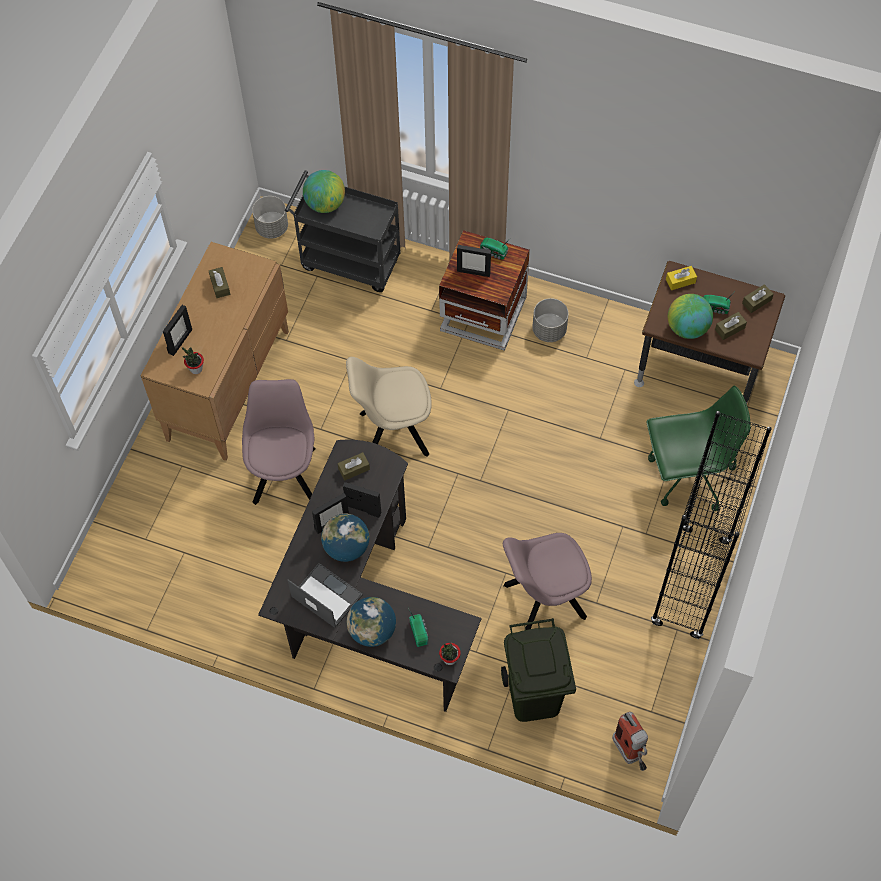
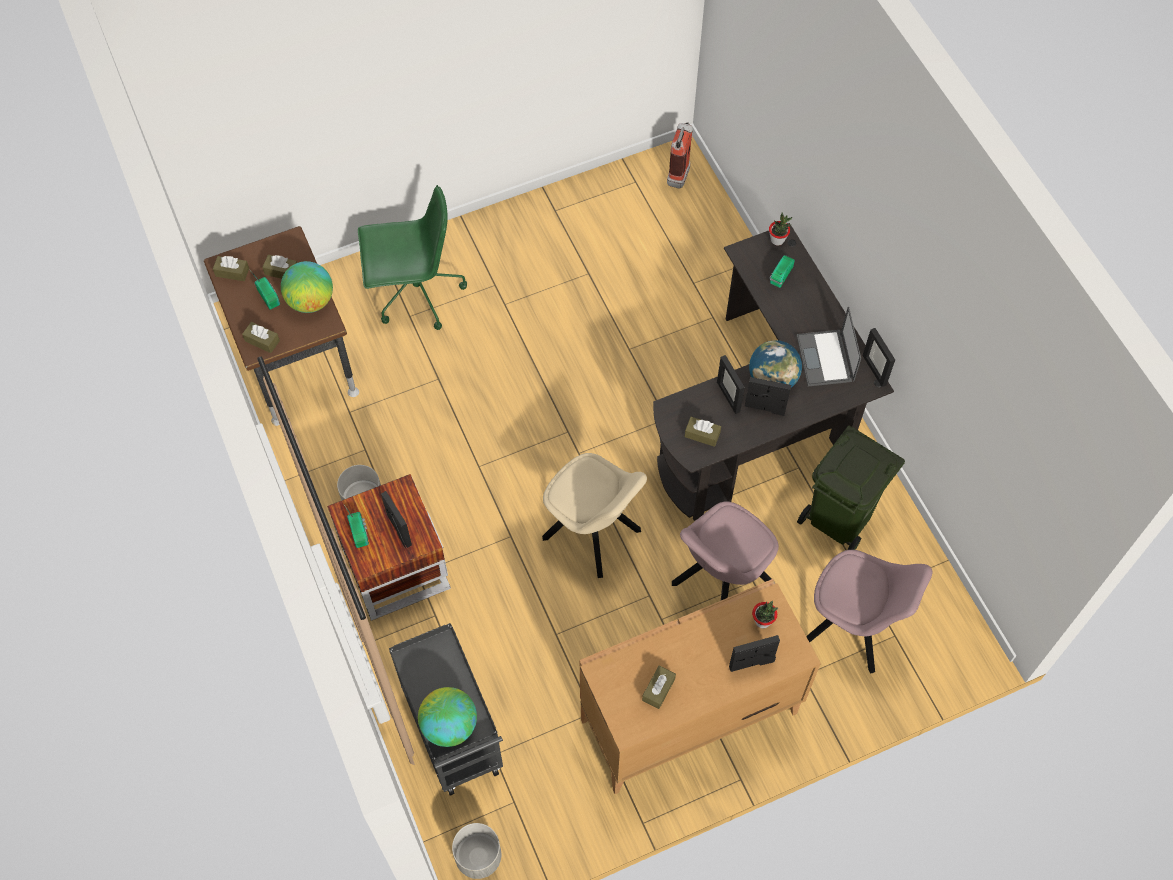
camera: 135 degrees left, 0 degrees up
globe [347,597,396,647] -> none
green trash can [501,618,576,722] -> green trash can moved to [797,426,905,550]
pink chair [503,533,592,630] -> pink chair moved to [806,550,932,674]
green office chair [647,385,751,511] -> green office chair turned 135 degrees clockwise [358,185,467,330]
black bookcase [651,411,772,640] -> none
yellow tissue box [666,266,697,290] -> brown tissue box [242,322,280,353]
none -> picture frame [863,328,895,387]

